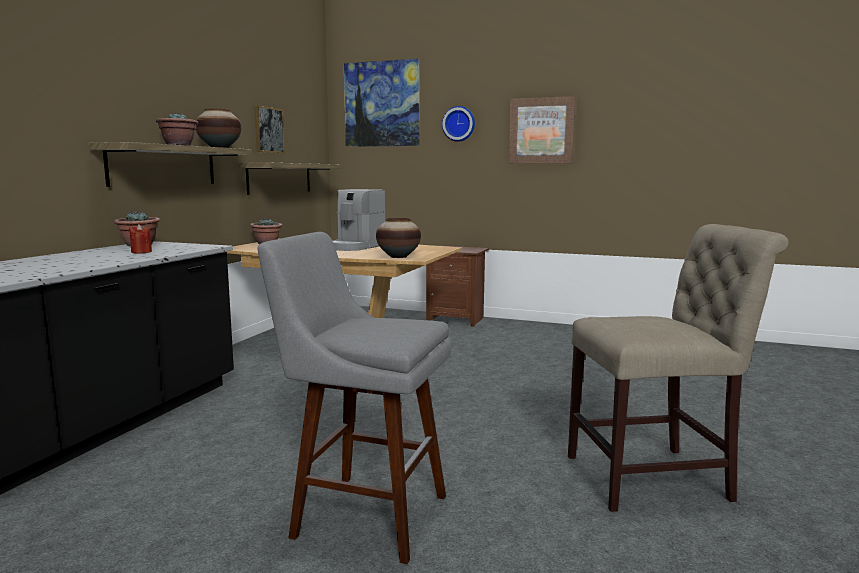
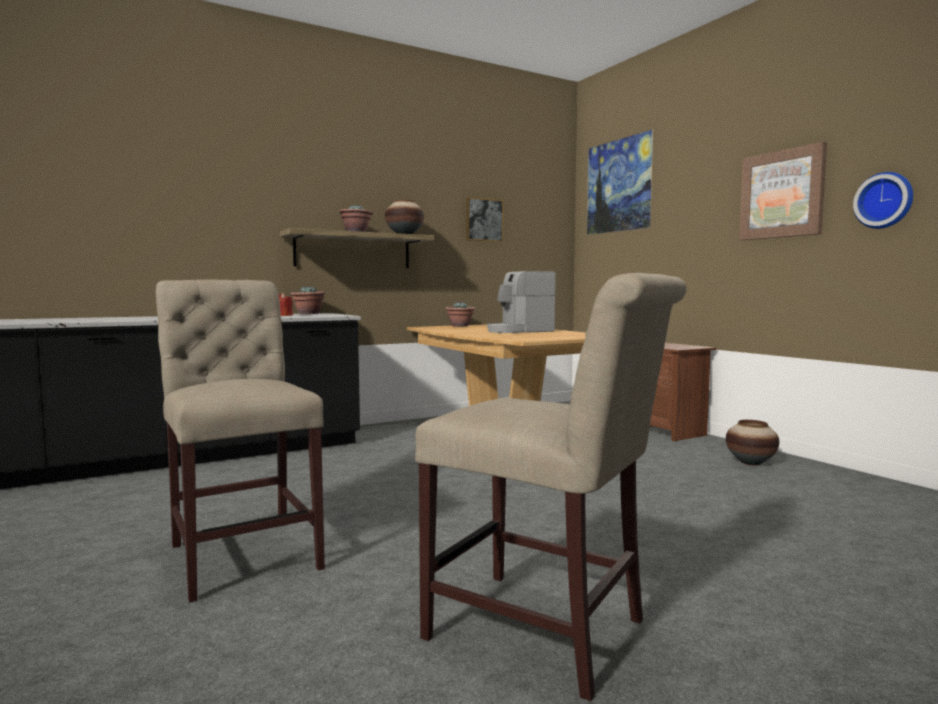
camera: 40 degrees right, 5 degrees down
shelf [238,163,340,195] -> none
grey stool [257,232,452,564] -> beige chair [156,279,325,602]
vase [376,218,421,258] -> vase moved to [726,420,779,465]
wall clock [442,106,475,142] -> wall clock moved to [853,172,913,229]

